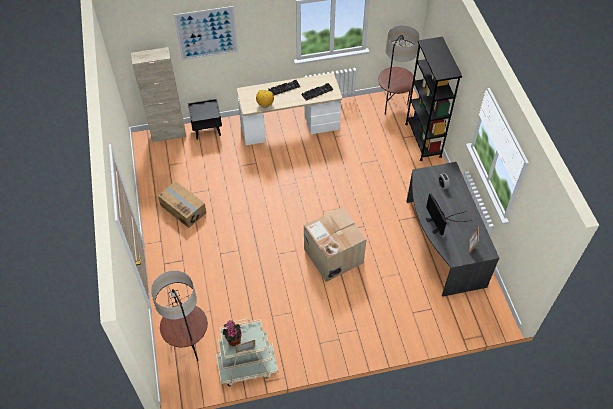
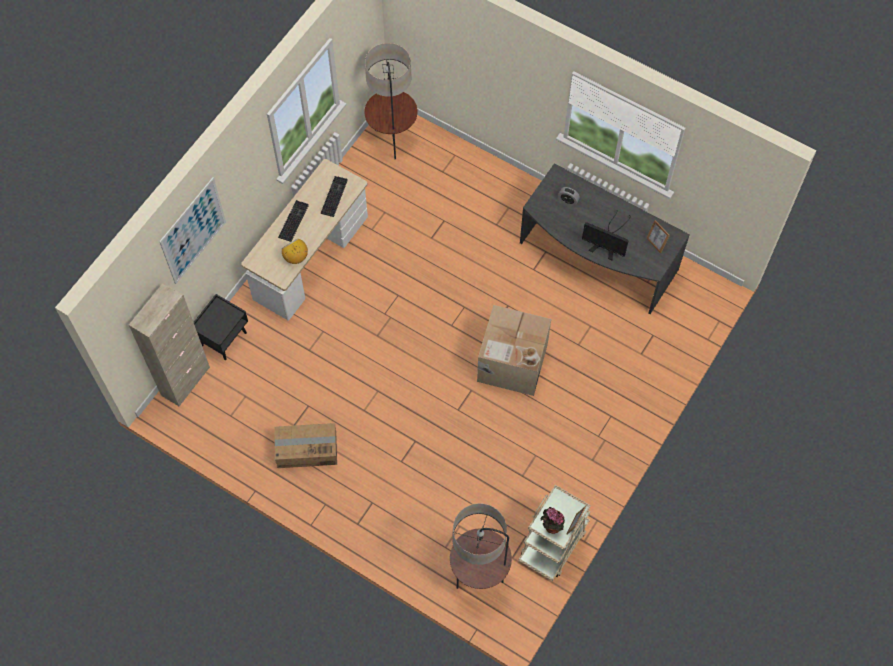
camera: 45 degrees left, 10 degrees up
black bookcase [405,37,462,161] -> none

